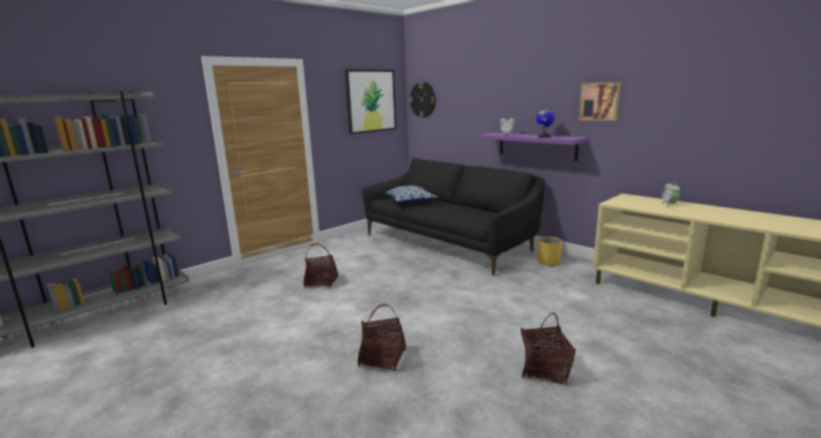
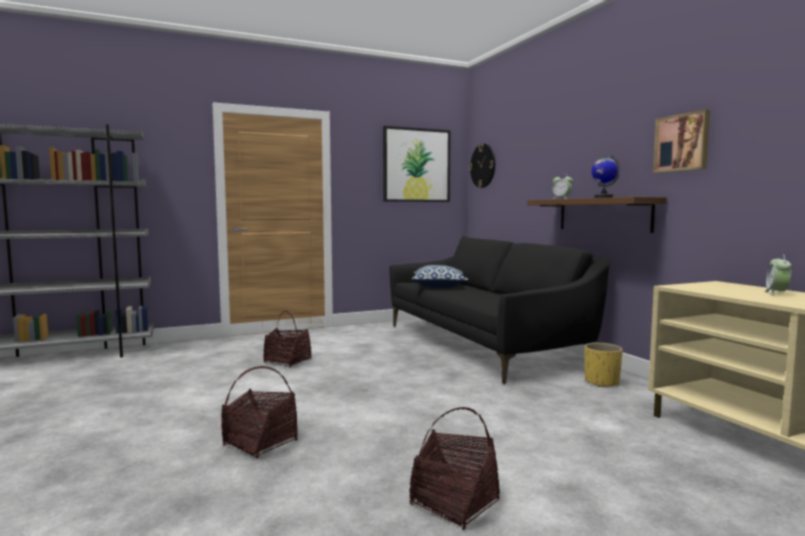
camera: 20 degrees right, 10 degrees down
purple shelf [479,133,587,161] -> brown shelf [527,197,667,233]

